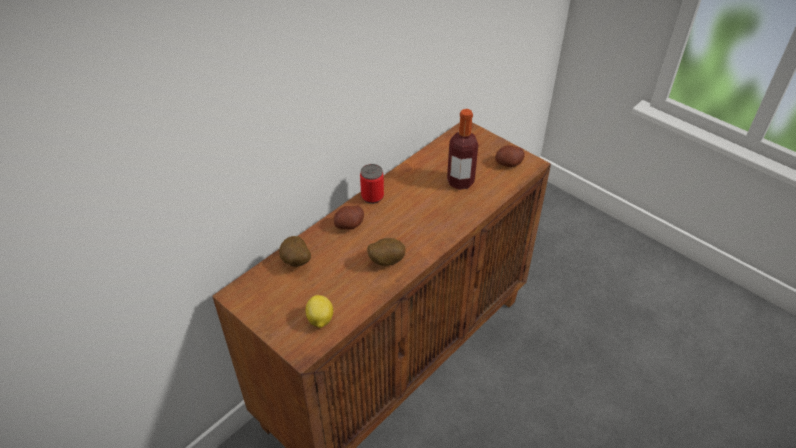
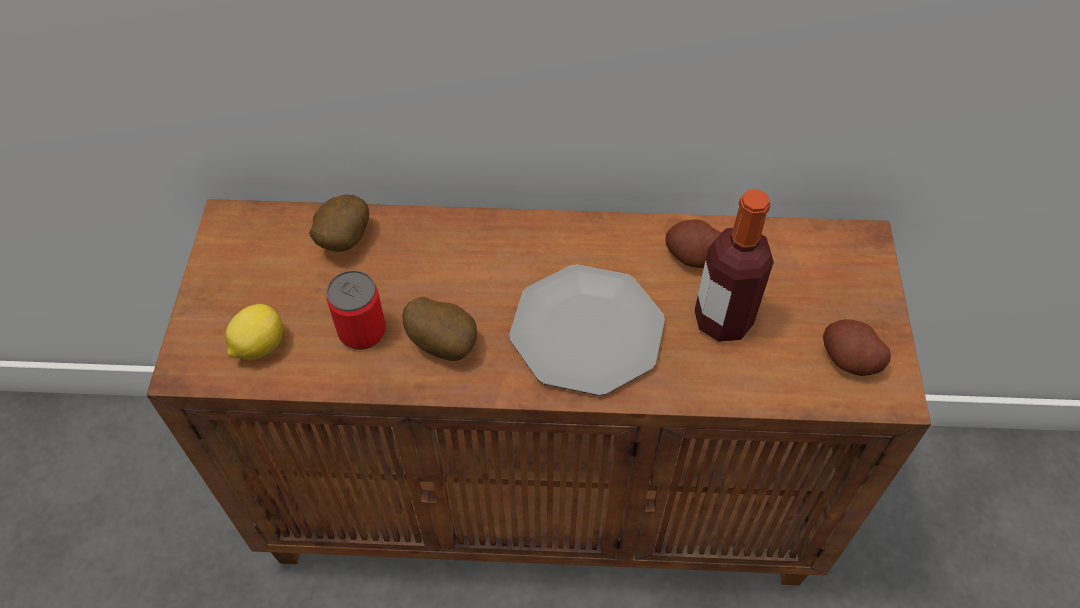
camera: 50 degrees right, 10 degrees up
potato [334,205,364,230] -> potato moved to [666,219,721,268]
can [360,164,384,204] -> can moved to [326,270,386,350]
none -> plate [509,265,665,396]

